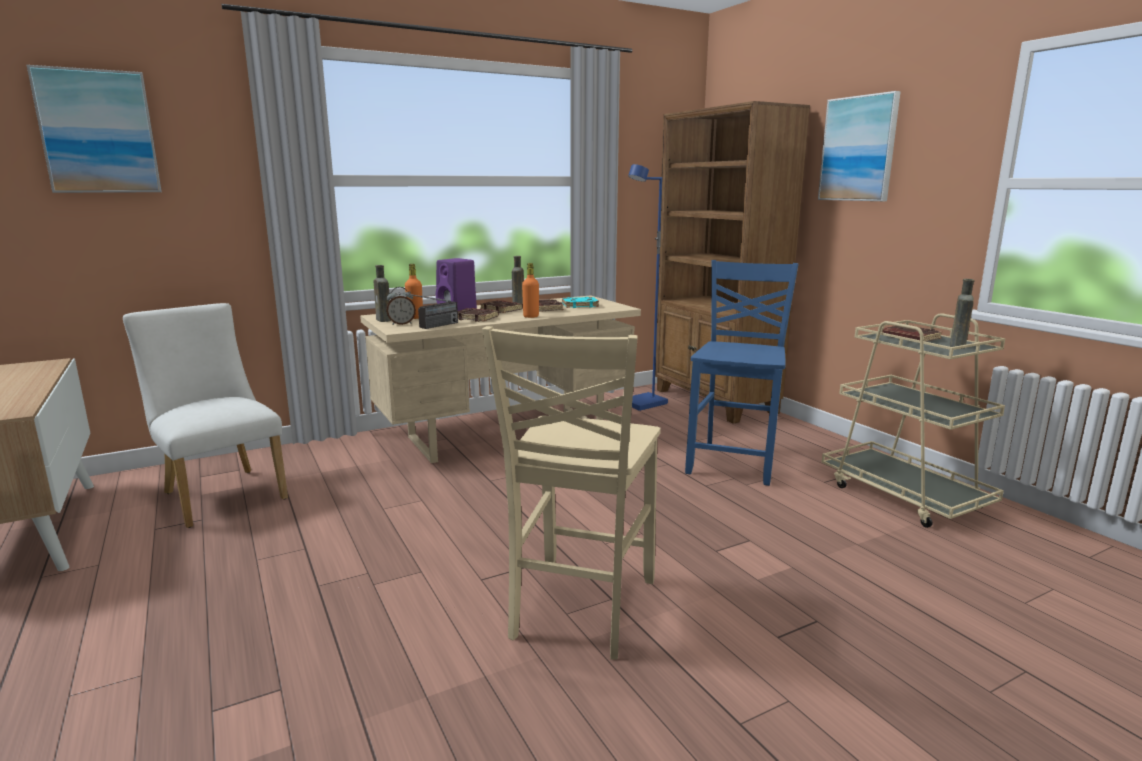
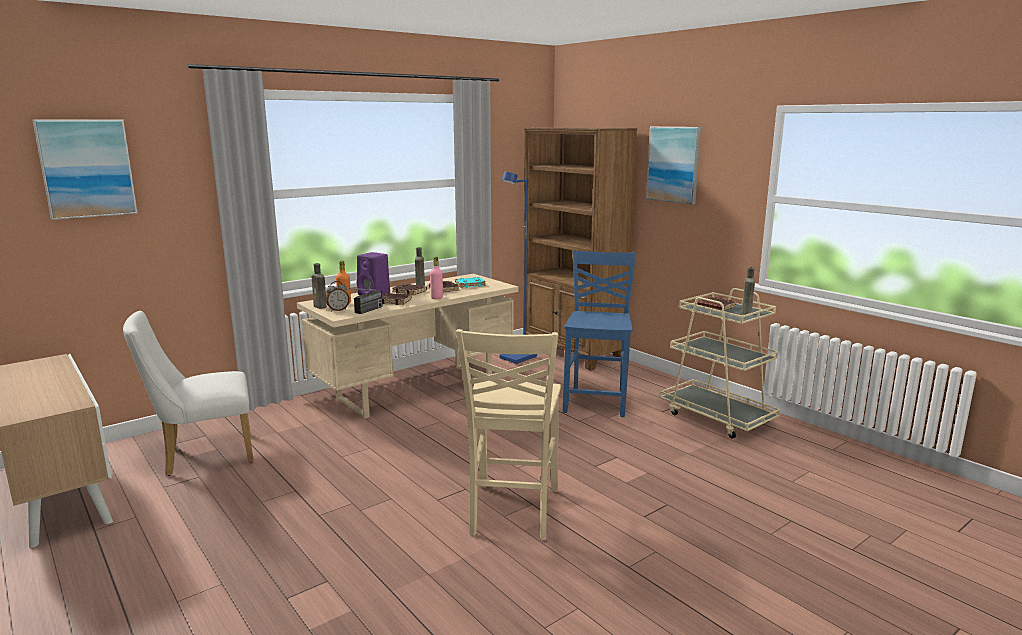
camera: 10 degrees left, 0 degrees up
white chair [123,303,288,528] -> white chair turned 60 degrees counterclockwise [123,311,254,476]
orange bottle [522,263,539,318] -> pink bottle [430,257,443,299]

